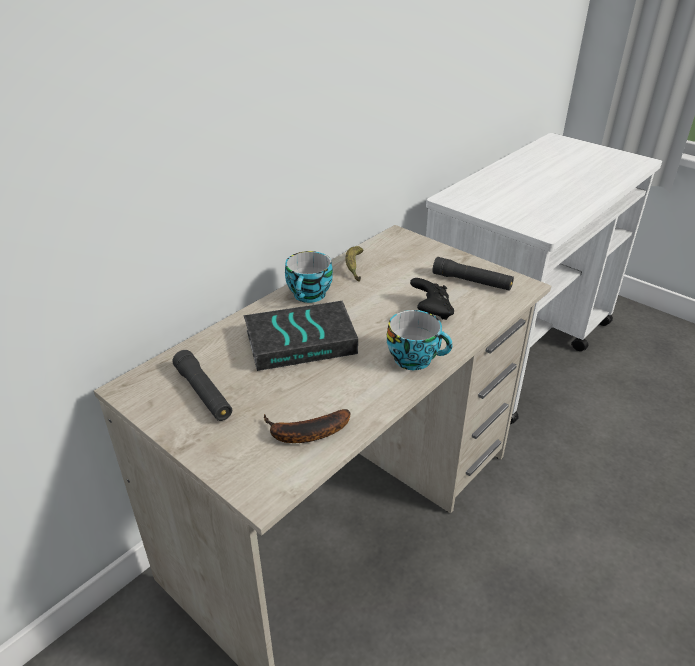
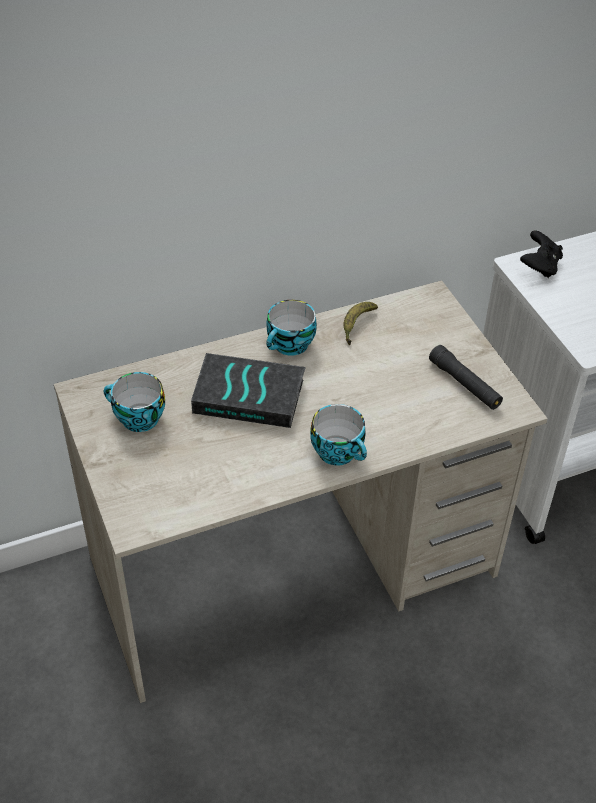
camera: 25 degrees right, 10 degrees up
black flashlight [172,350,232,421] -> cup [104,372,165,432]
banana [264,409,350,443] -> none
black game controller [410,278,454,320] -> black game controller moved to [520,230,563,278]

